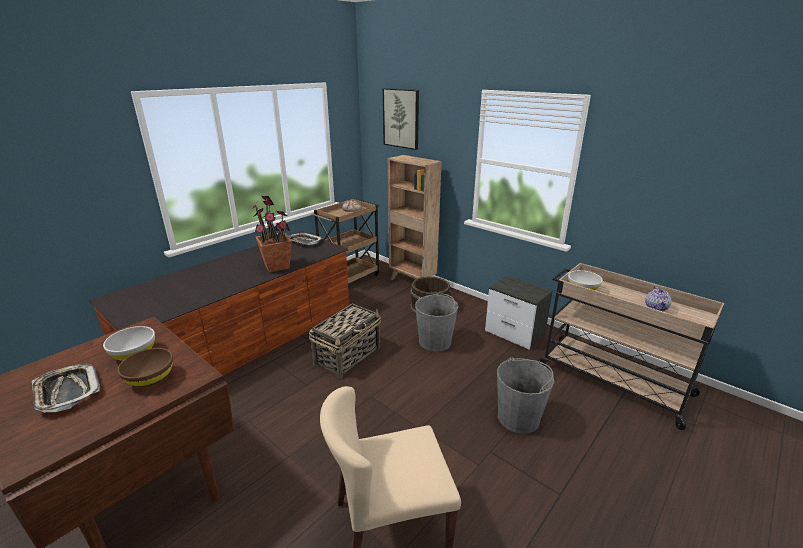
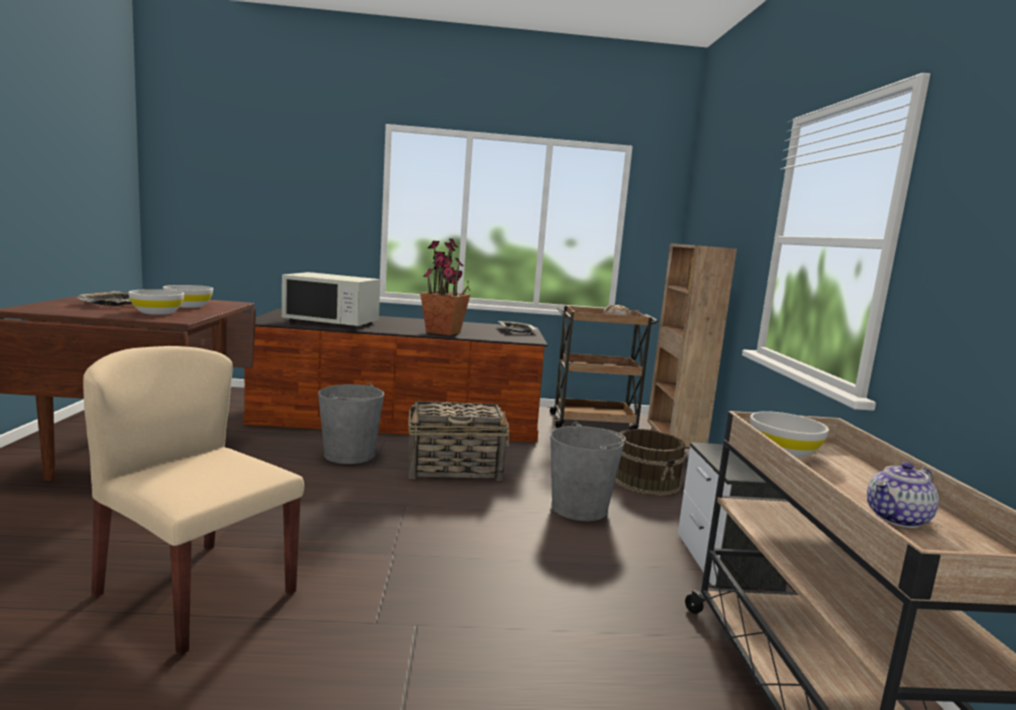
camera: 45 degrees right, 15 degrees down
brown bowl [117,348,173,387] -> white bowl [128,289,185,315]
picture [383,88,419,150] -> none
grey bucket [497,357,554,434] -> grey bucket moved to [318,382,384,464]
none -> white microwave [282,272,380,330]

